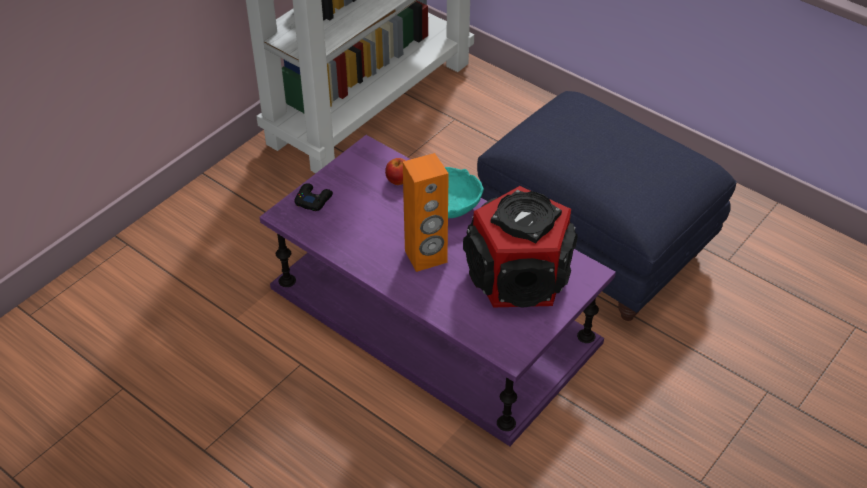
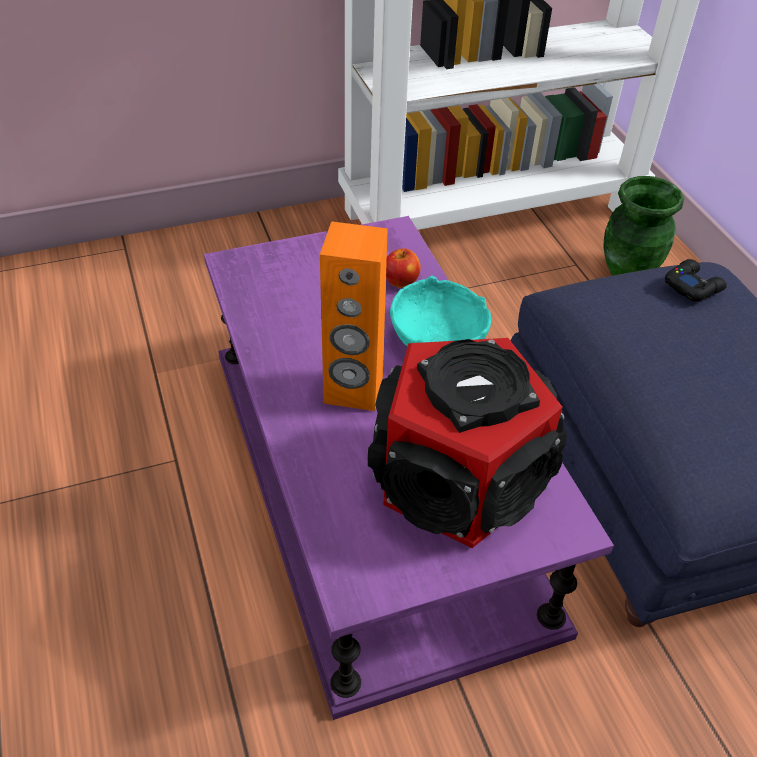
camera: 30 degrees right, 0 degrees up
black game controller [294,183,333,211] -> black game controller moved to [665,259,727,302]
none -> green vase [603,176,684,276]

